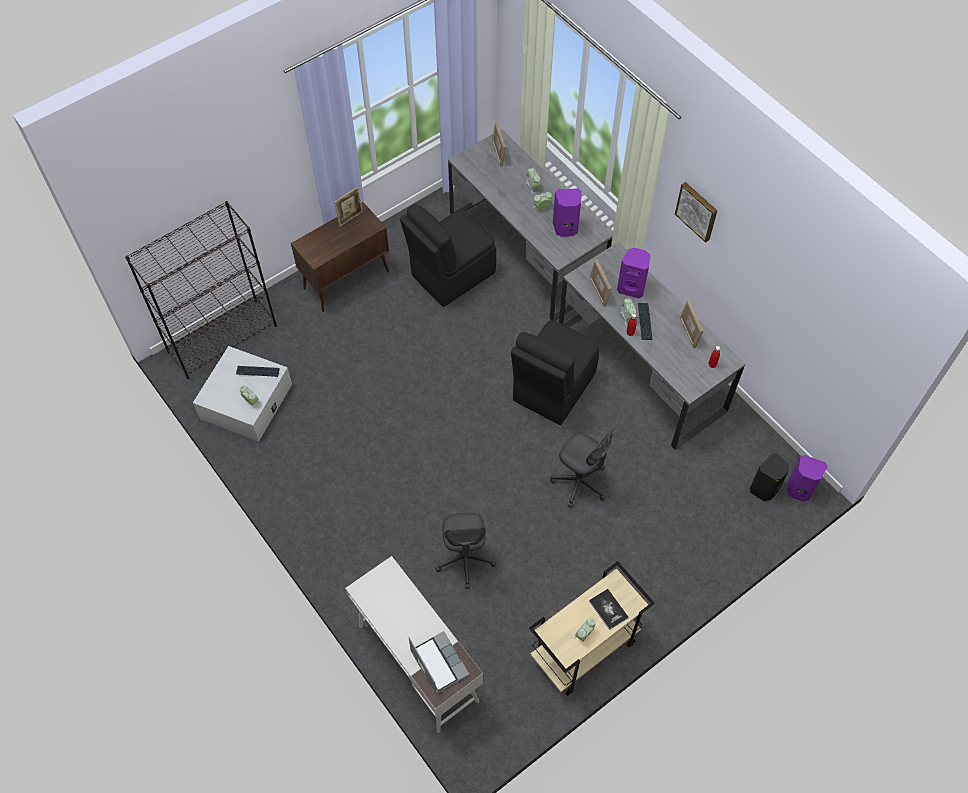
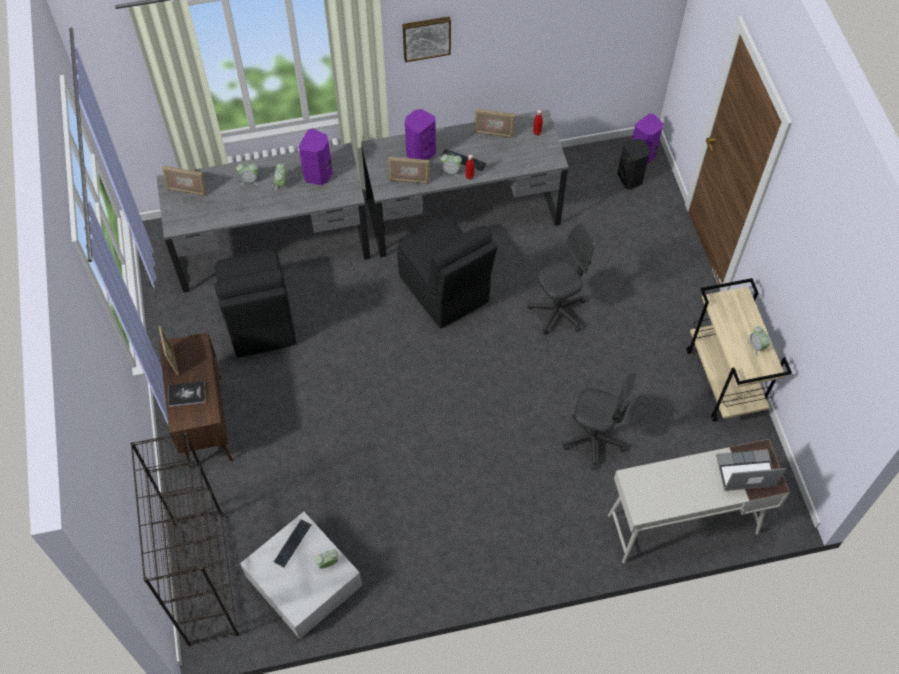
camera: 65 degrees left, 0 degrees up
book [589,589,629,630] -> book moved to [168,381,205,407]

